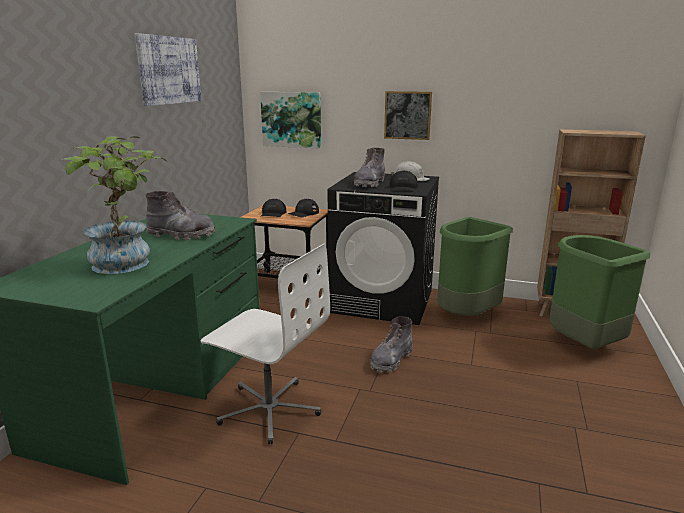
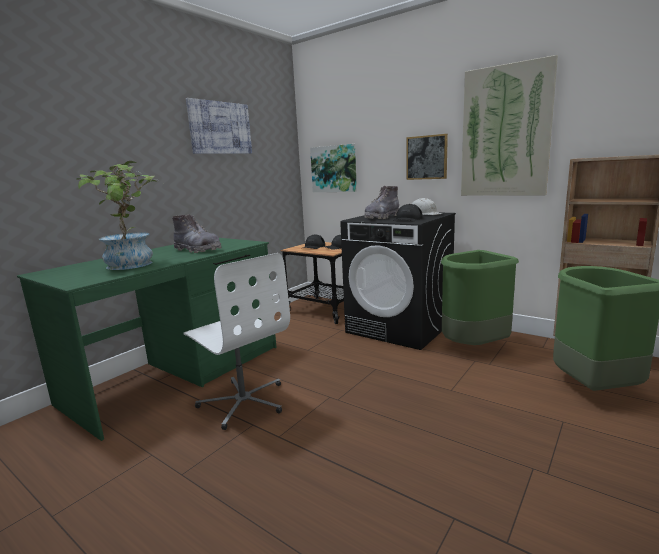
camera: 20 degrees right, 5 degrees down
grey boot [370,316,413,373] -> none
none -> picture [461,55,558,196]

